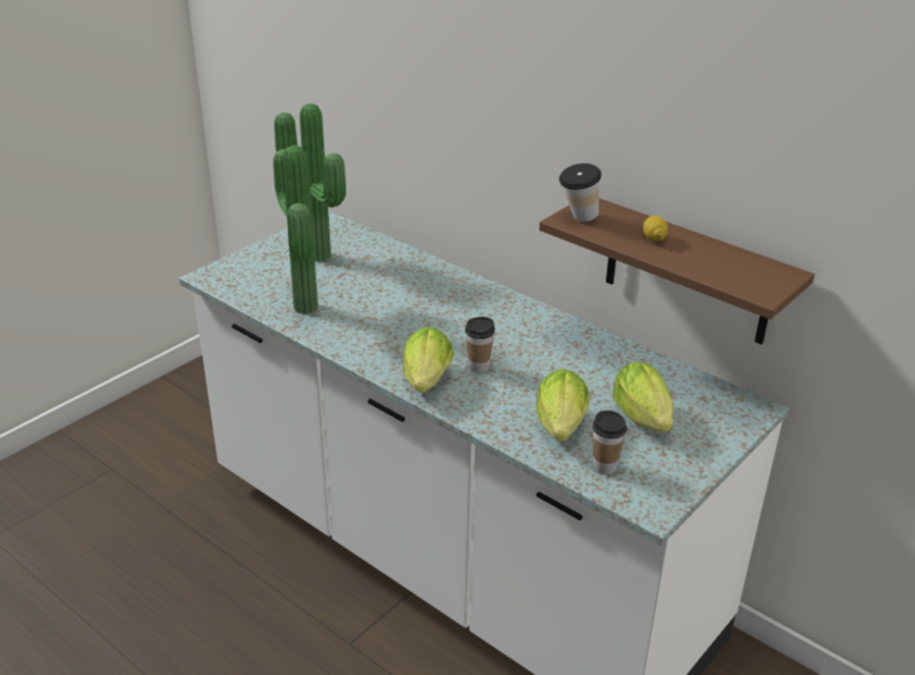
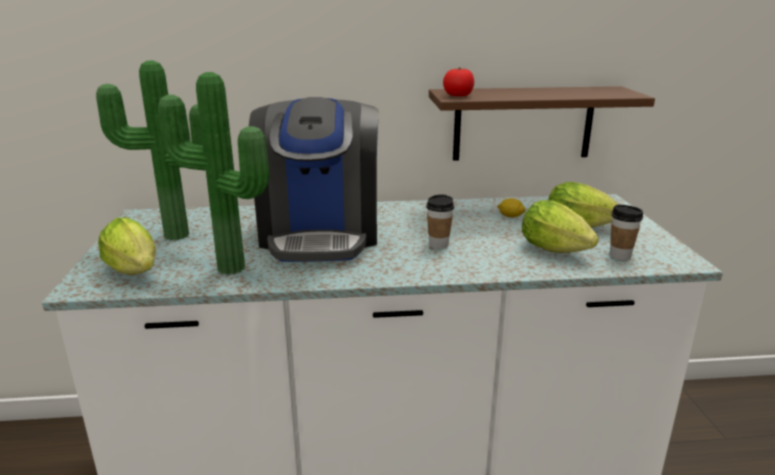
camera: 45 degrees left, 10 degrees down
lettuce [403,326,453,393] -> lettuce moved to [98,218,156,275]
cup [559,163,601,222] -> tomato [443,67,474,96]
lemon [643,215,668,241] -> lemon moved to [497,198,526,218]
none -> coffee machine [249,97,379,262]

